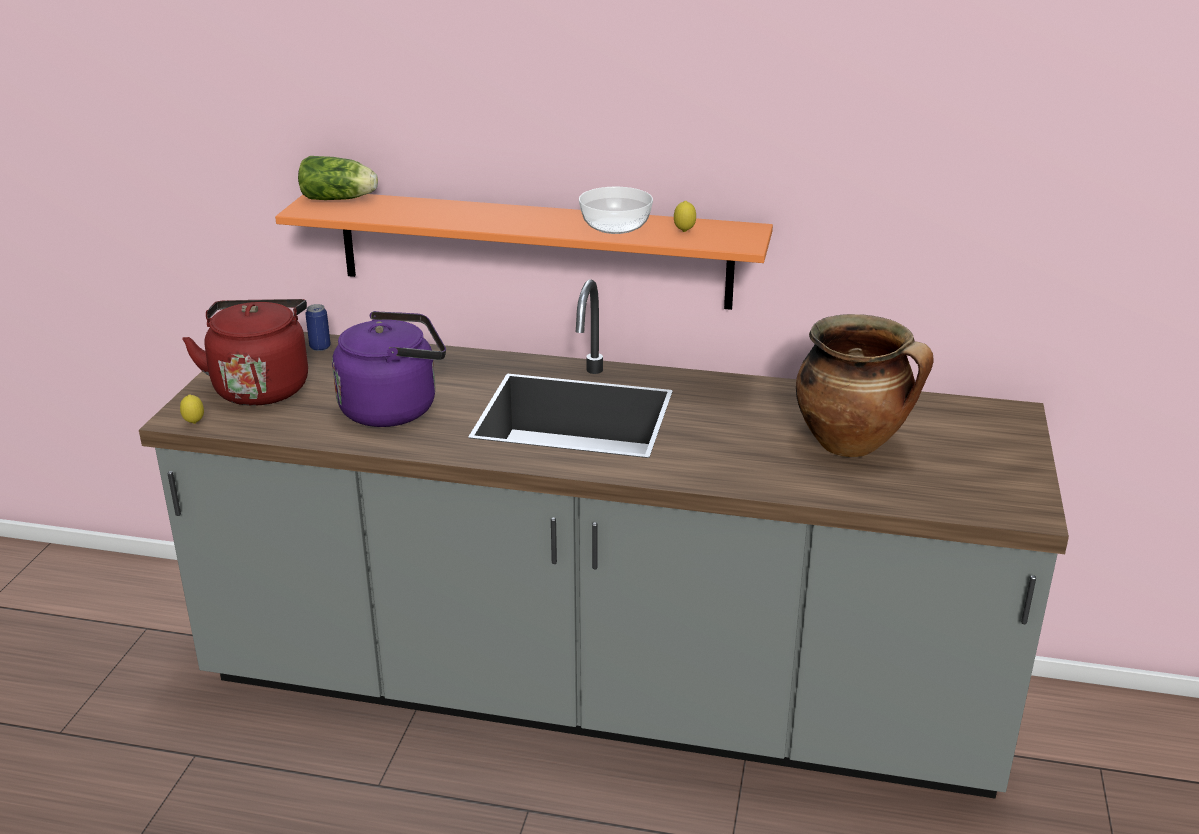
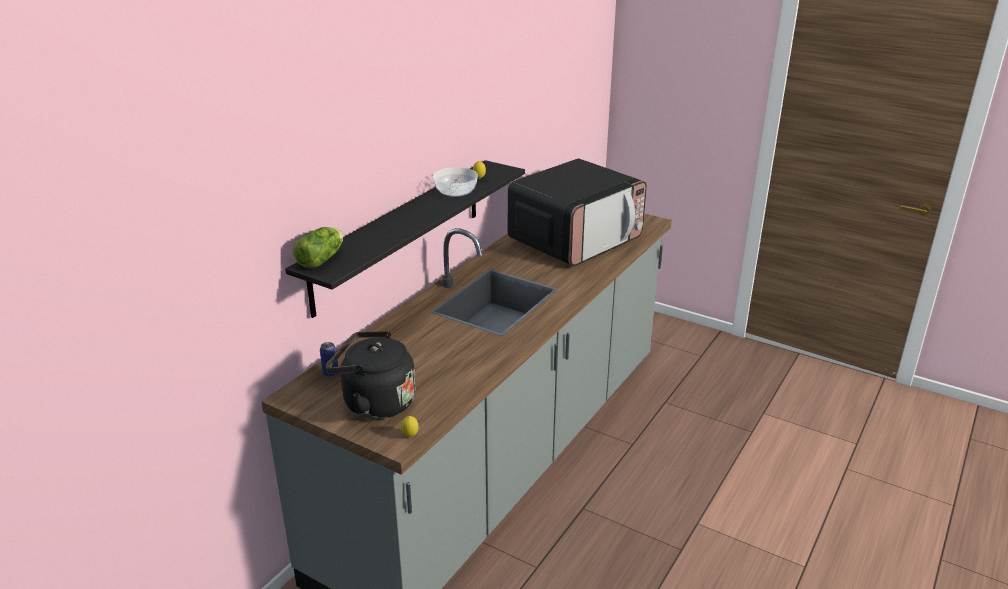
camera: 70 degrees left, 0 degrees up
red kettle [182,299,308,406] -> black kettle [325,331,416,419]
orange shelf [275,194,773,310] -> black shelf [285,160,525,318]
purple kettle [332,311,446,427] -> none
cooking pot [796,314,933,457] -> microwave [508,158,647,266]

